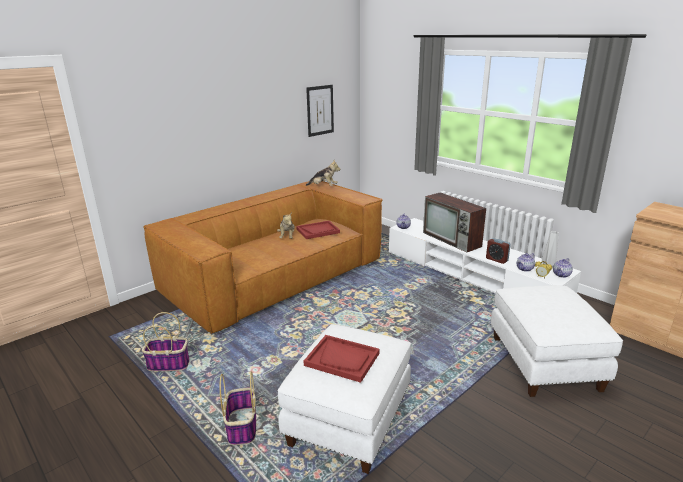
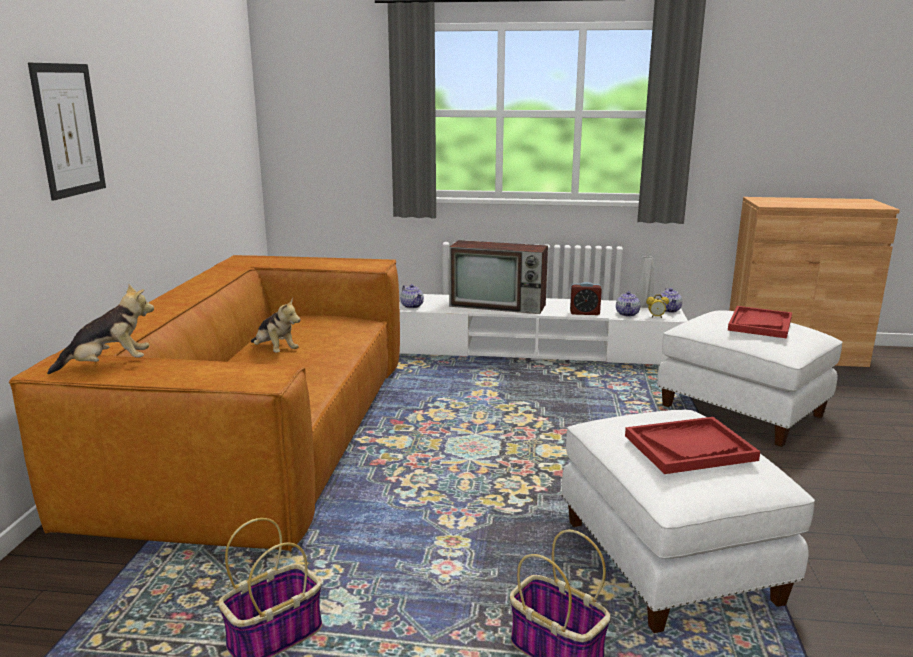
camera: 40 degrees left, 5 degrees down
red tray [296,221,340,239] -> red tray moved to [728,306,792,339]
picture [306,85,334,137] -> picture moved to [28,63,106,201]
plush toy [306,160,341,186] -> plush toy moved to [47,284,154,374]

